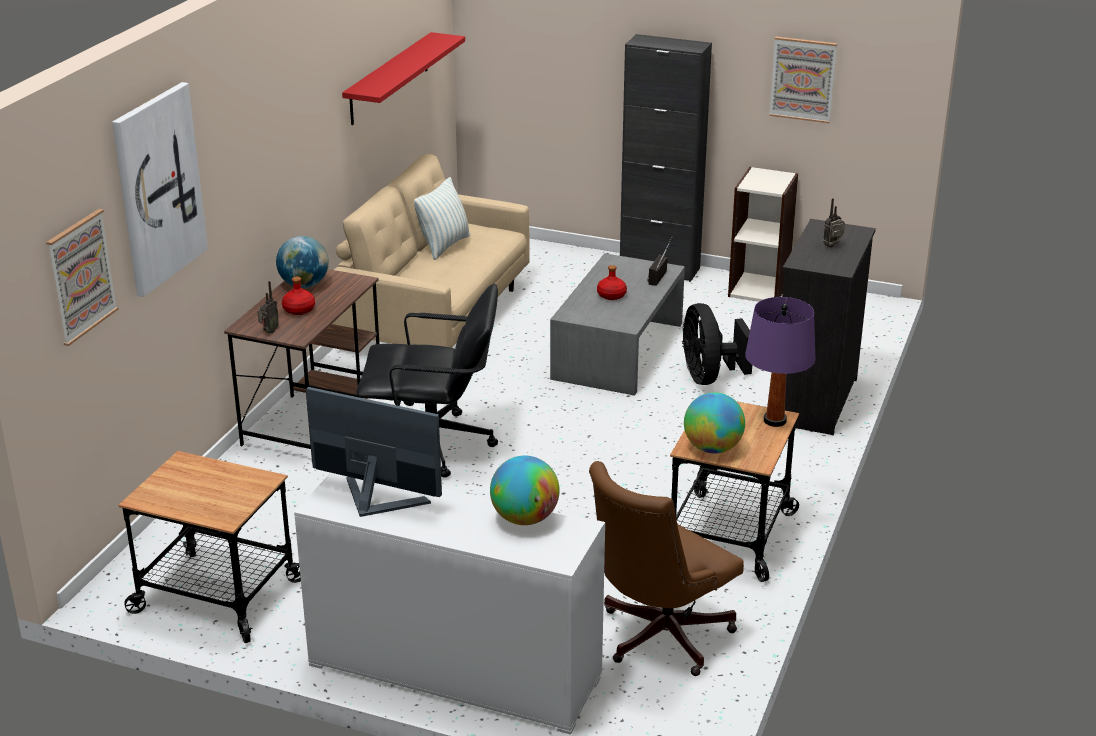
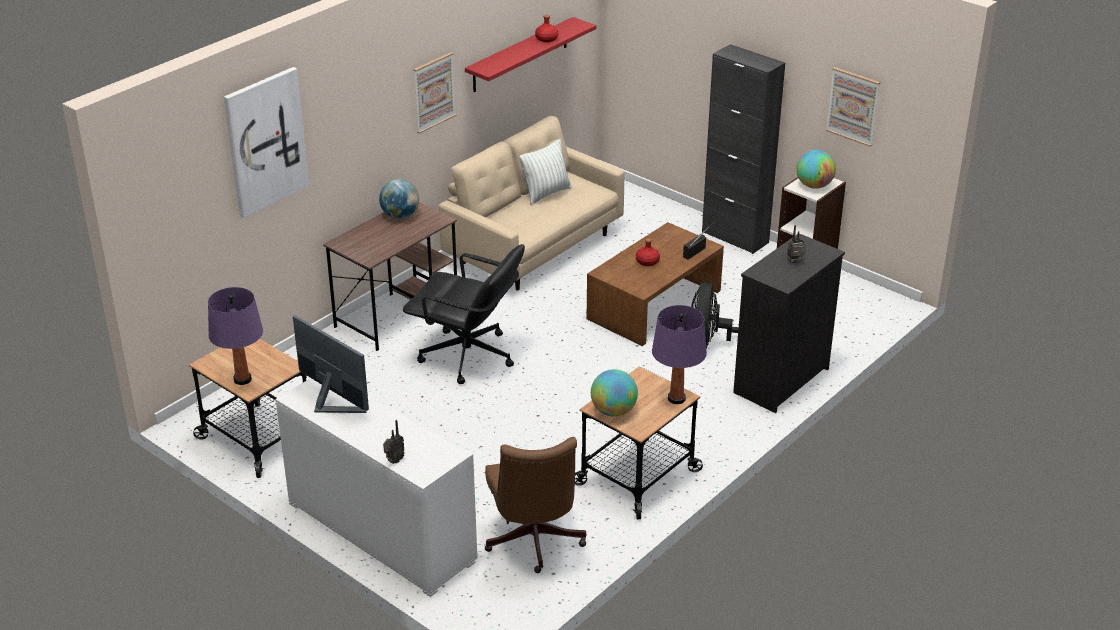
camera: 20 degrees right, 5 degrees up
picture [46,209,118,346] -> picture moved to [413,52,456,134]
radio [257,281,279,333] -> radio moved to [383,420,405,464]
red bottle [282,277,315,315] -> red bottle moved to [535,15,558,42]
globe [490,456,560,525] -> globe moved to [796,150,836,189]
grey coffee table [550,253,685,396] -> brown coffee table [587,222,724,346]
brown office chair [589,461,744,676] -> brown office chair turned 75 degrees counterclockwise [485,437,586,573]
none -> purple table lamp [208,287,263,385]

